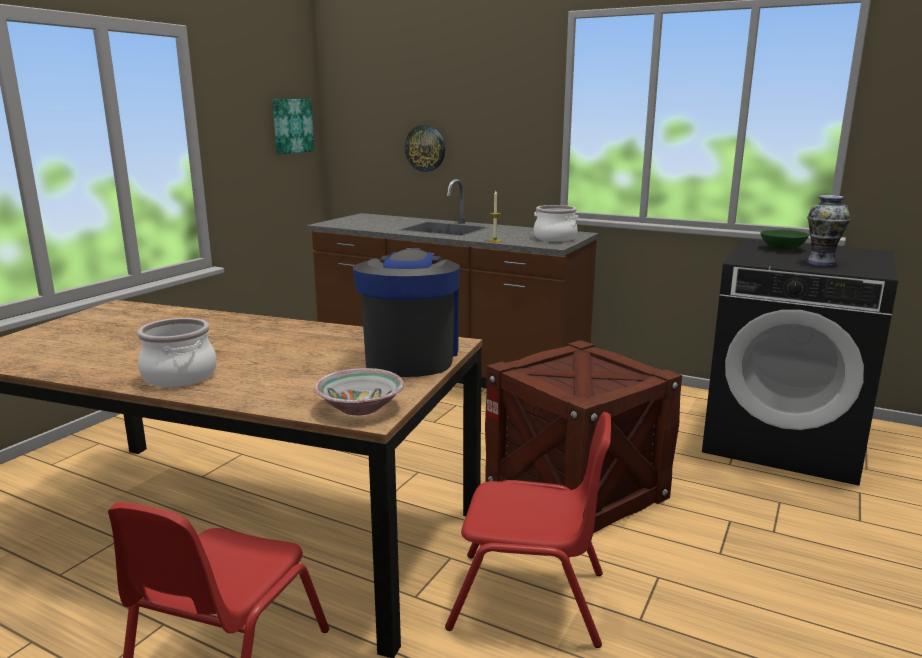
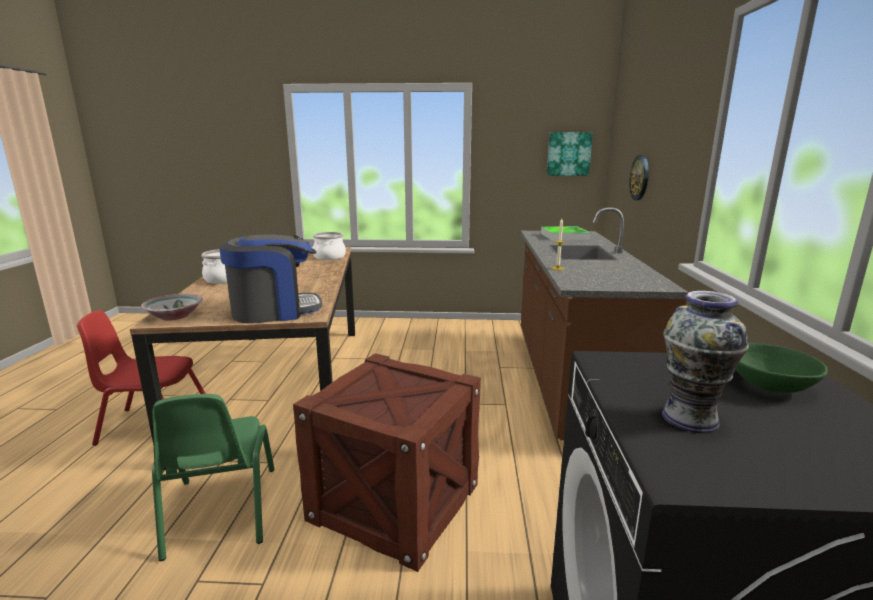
camera: 65 degrees right, 0 degrees up
red chair [445,412,611,648] -> green chair [152,394,274,561]
cooking pot [534,205,578,242] -> cooking pot moved to [313,232,346,260]
none -> tray [541,226,590,241]

